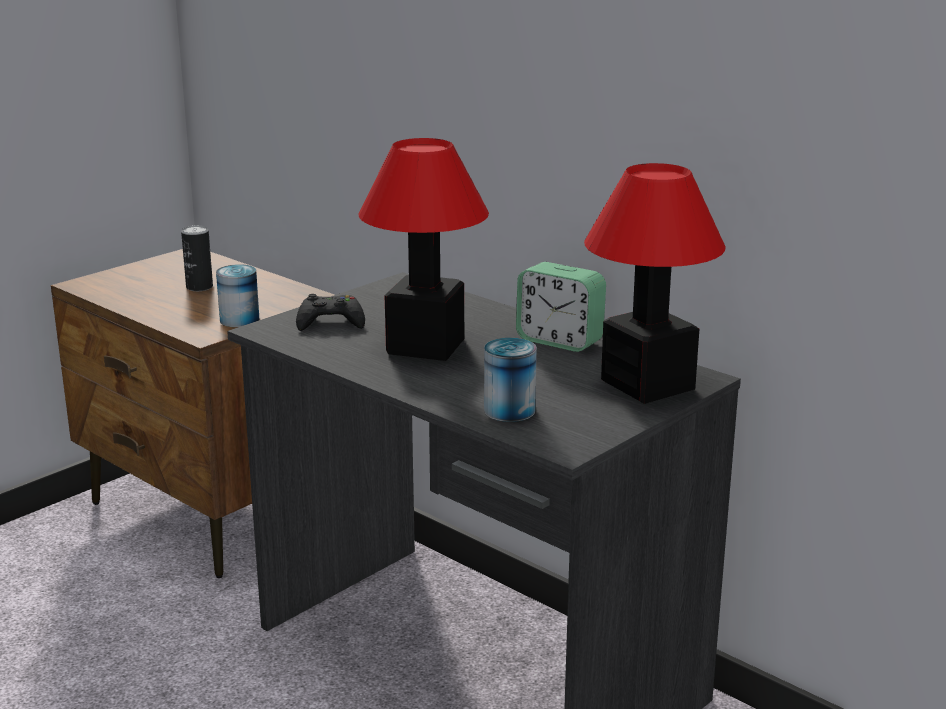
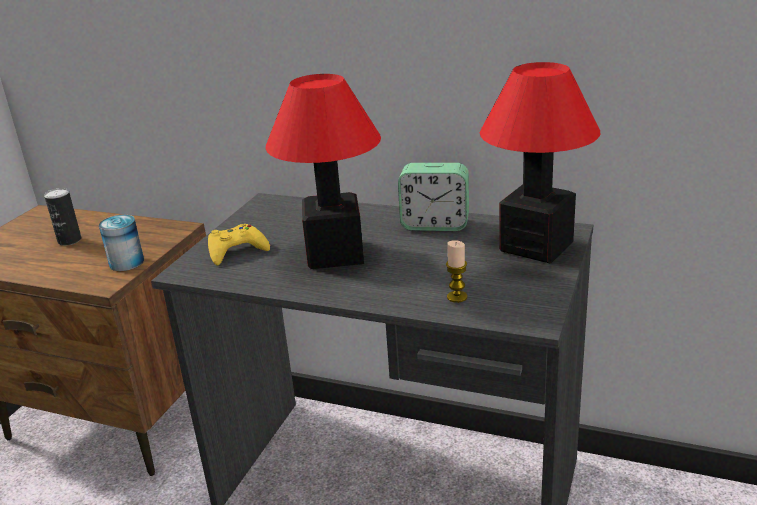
camera: 20 degrees left, 5 degrees up
black game controller [296,294,365,331] -> yellow game controller [208,224,270,266]
can [484,338,537,422] -> candle [446,240,468,303]

